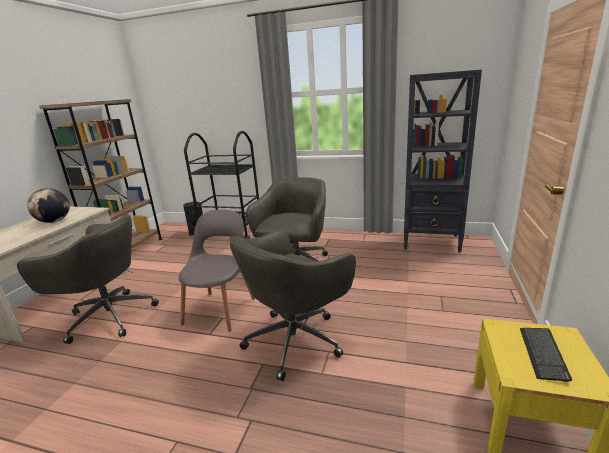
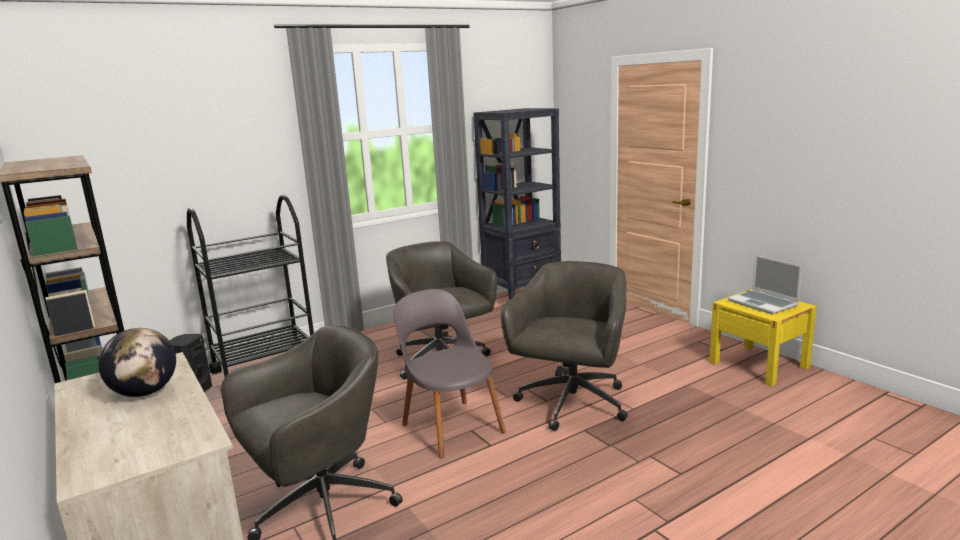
camera: 50 degrees left, 5 degrees down
grey office chair [229,230,356,381] -> grey office chair turned 150 degrees counterclockwise [501,261,628,431]
keyboard [520,328,572,382] -> laptop [728,255,802,314]

